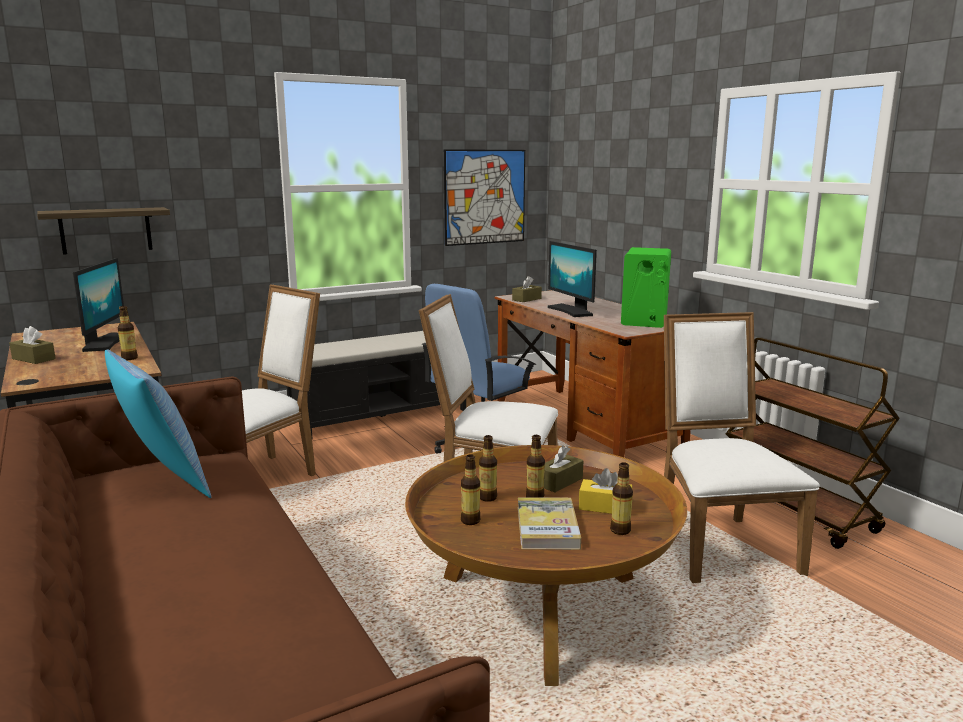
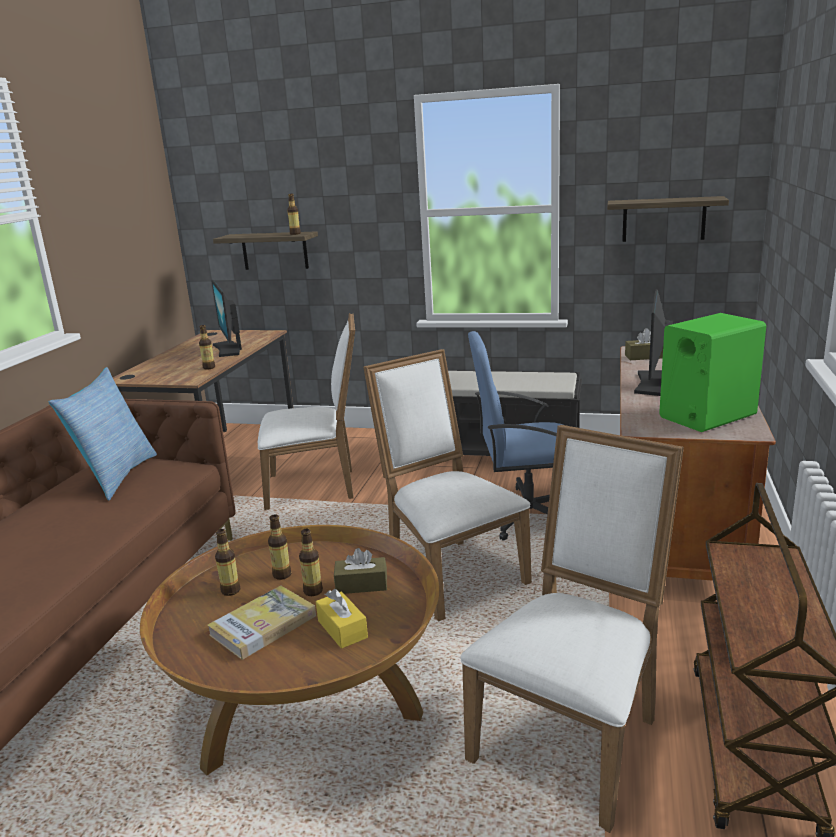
camera: 45 degrees right, 5 degrees up
brown tissue box [9,326,56,364] -> none
monitor [73,258,124,352] -> monitor turned 120 degrees clockwise [212,280,242,357]
picture [444,149,525,246] -> shelf [607,196,729,242]
bottle [610,462,633,535] -> bottle moved to [287,194,301,235]

